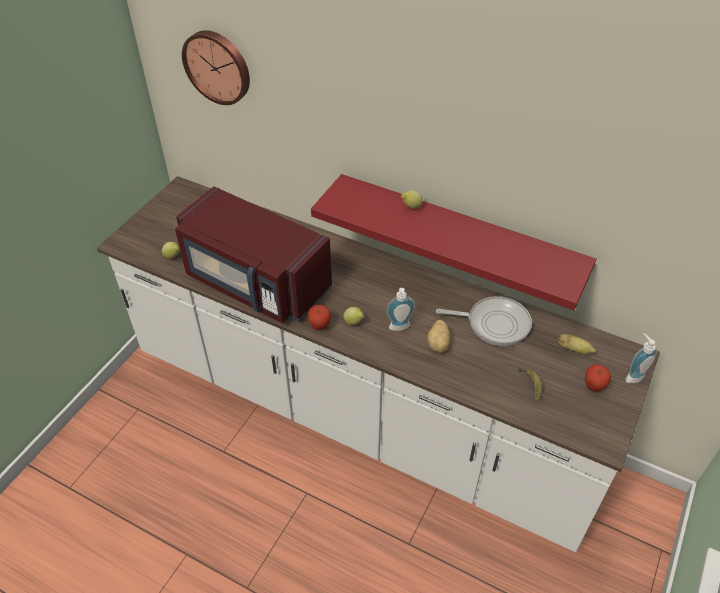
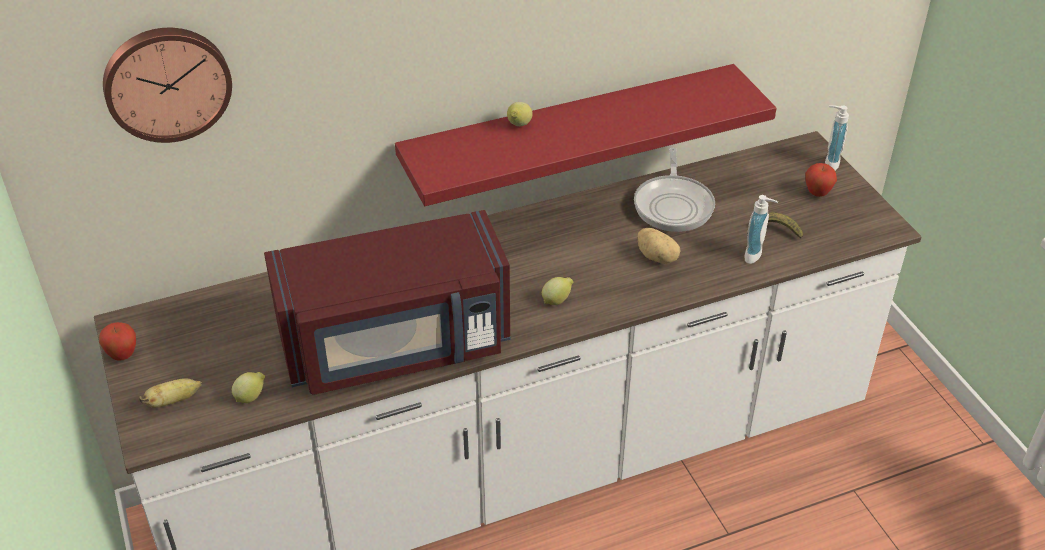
camera: 50 degrees left, 5 degrees down
apple [307,304,331,330] -> apple moved to [99,322,136,361]
soap dispenser [386,288,415,331] -> soap dispenser moved to [745,195,778,264]
frying pan [436,296,532,346] -> frying pan turned 135 degrees clockwise [634,148,715,232]
banana [555,334,596,354] -> banana moved to [139,378,202,408]

